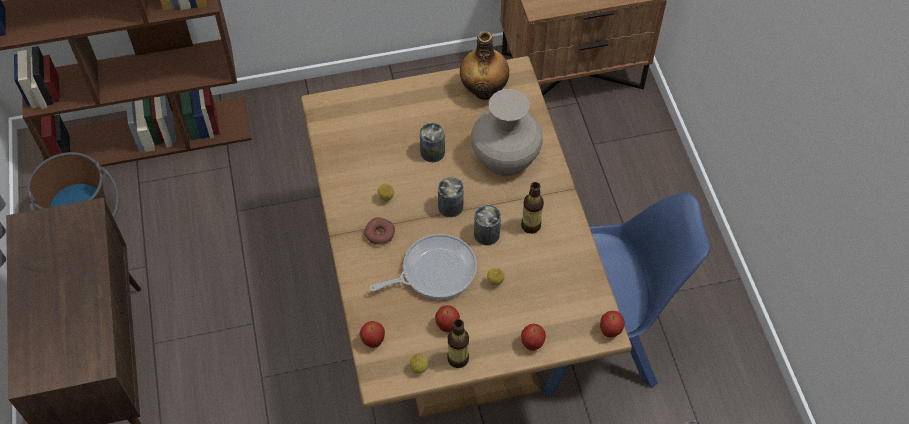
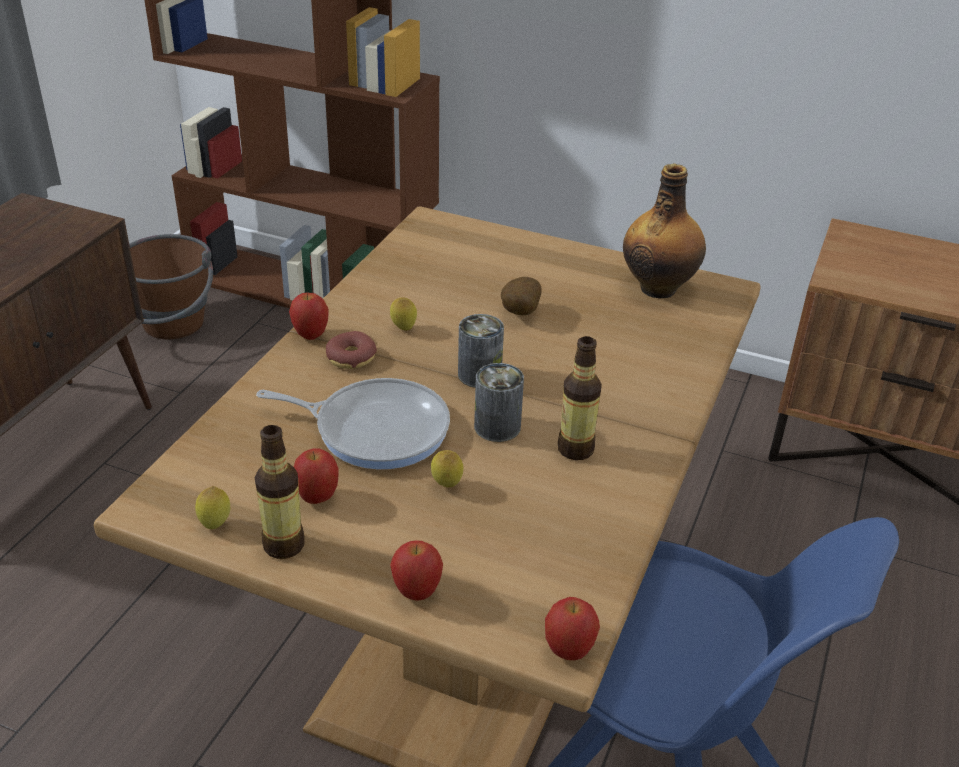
camera: 35 degrees right, 20 degrees down
apple [359,321,385,348] -> apple moved to [289,292,329,340]
can [420,123,445,162] -> potato [501,277,541,315]
beige vase [471,89,543,176] -> none

